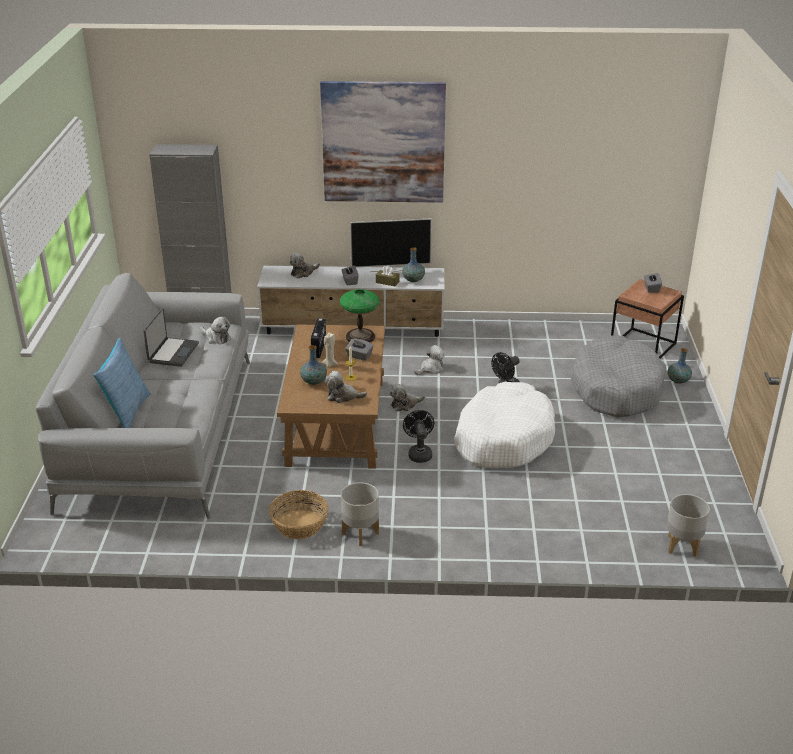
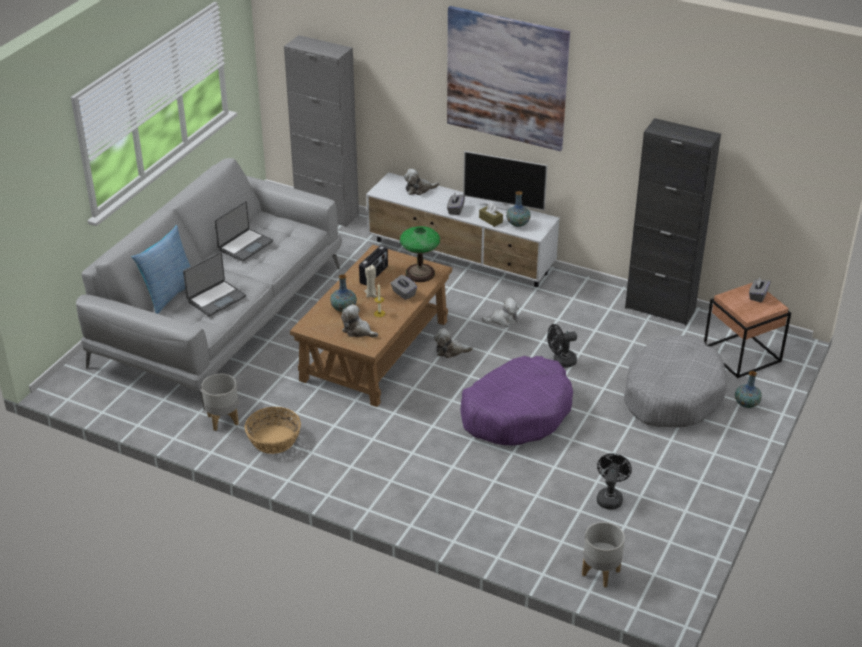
camera: 25 degrees right, 5 degrees up
plush toy [200,317,231,344] -> none
grey planter [341,482,379,546] -> grey planter moved to [201,374,239,431]
black fan [403,410,434,463] -> black fan moved to [597,453,632,510]
white dog bed [454,382,555,468] -> purple dog bed [460,356,573,446]
none -> laptop [183,252,246,317]
none -> black cabinet [625,118,721,325]

